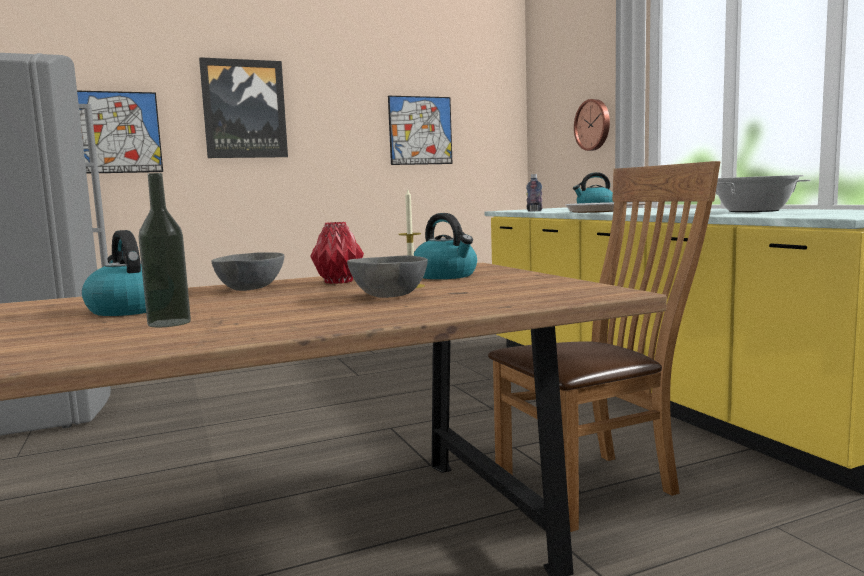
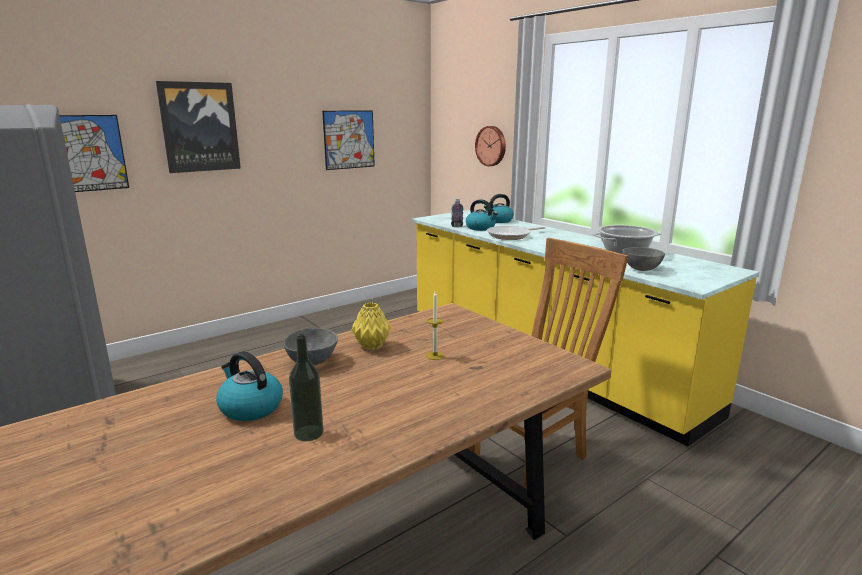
camera: 15 degrees left, 10 degrees up
red vase [310,222,364,284] -> yellow vase [352,303,391,350]
grey bowl [347,255,428,298] -> grey bowl moved to [622,247,665,271]
kettle [414,213,477,279] -> kettle moved to [466,199,498,231]

